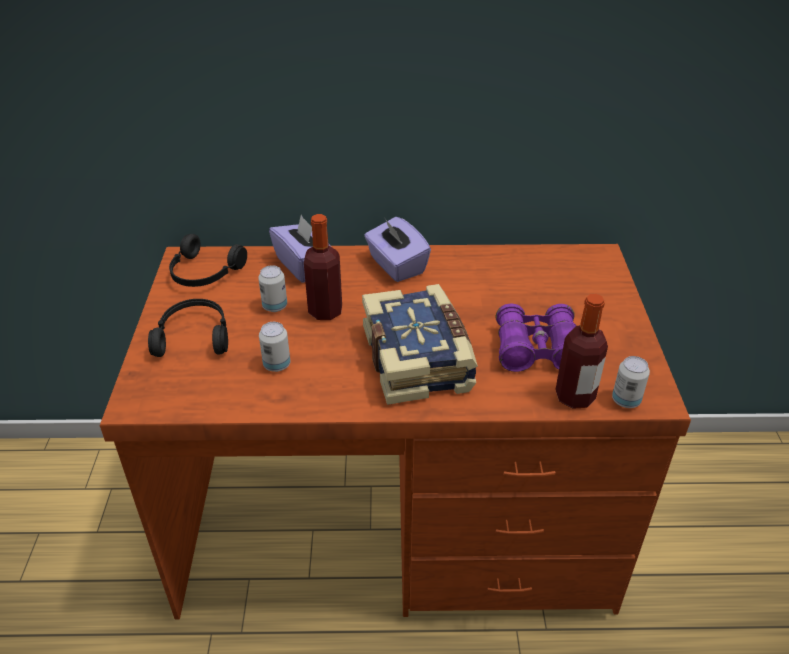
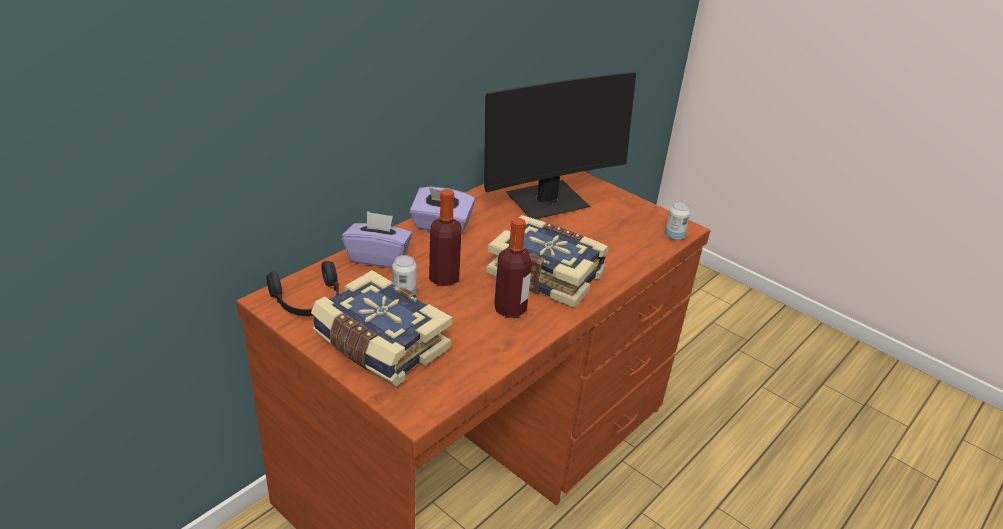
camera: 50 degrees left, 5 degrees down
black headphones [148,299,228,357] -> book [311,270,452,386]
can [259,322,290,372] -> none
purple binoculars [495,304,577,372] -> none
bottle [555,294,608,409] -> bottle moved to [494,218,532,318]
none -> monitor [484,72,636,219]

